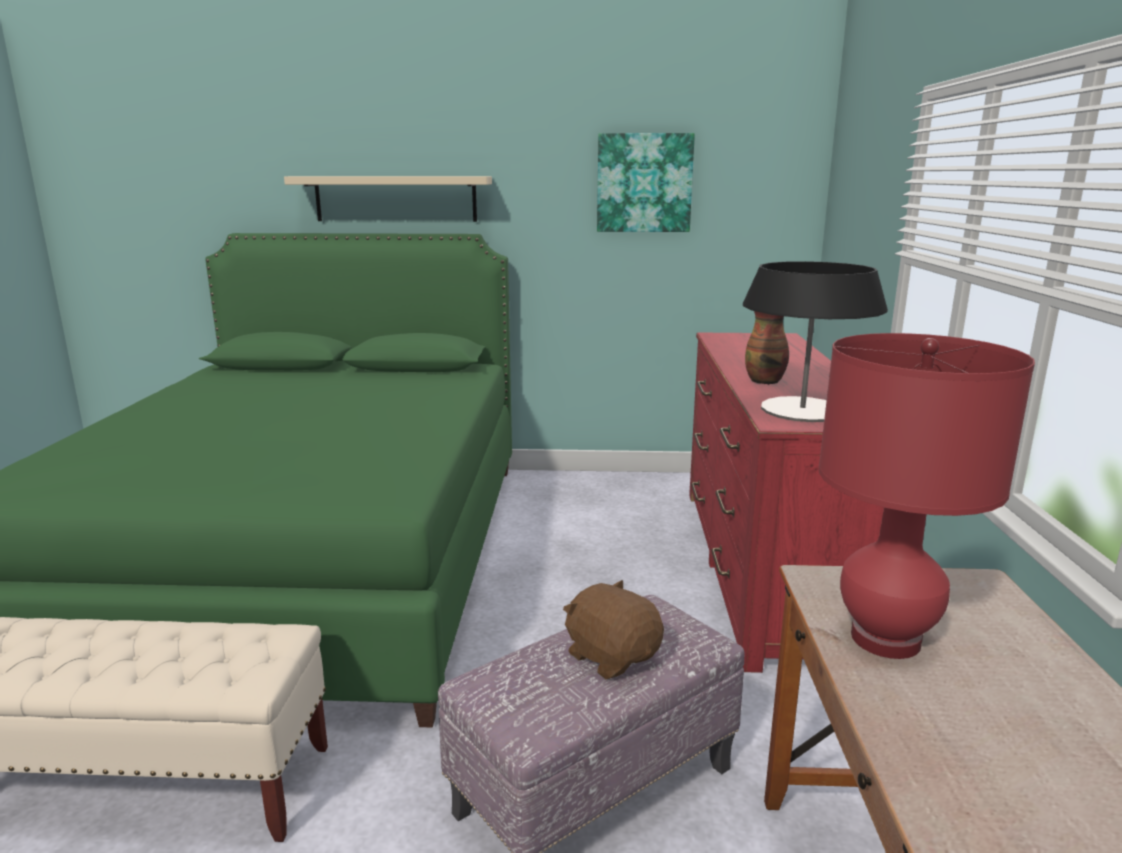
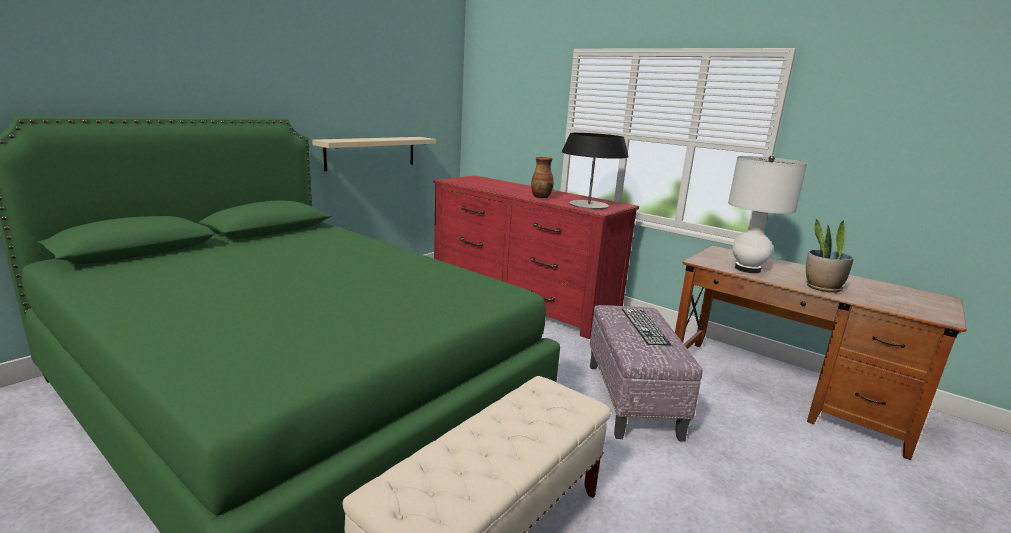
camera: 55 degrees left, 0 degrees up
beige shelf [284,176,492,222] -> beige shelf moved to [312,137,436,171]
brown plush toy [563,580,664,679] -> keyboard [622,309,671,345]
picture [597,133,695,232] -> none
red table lamp [819,333,1035,659] -> white table lamp [728,155,807,273]
none -> potted plant [806,218,854,293]

